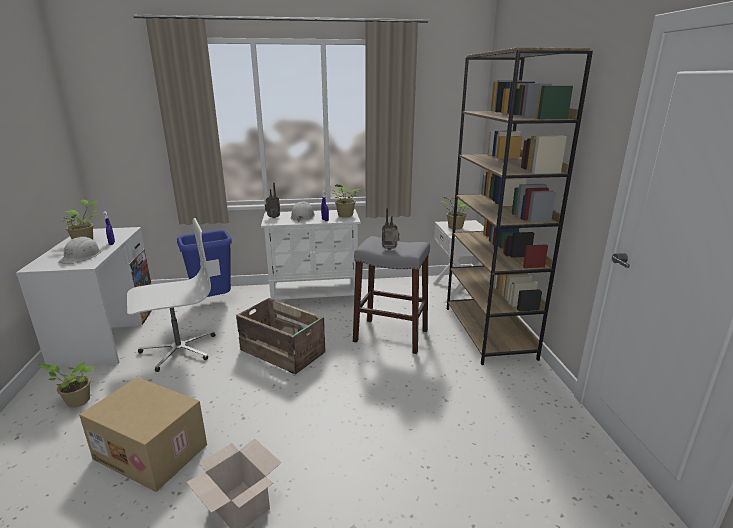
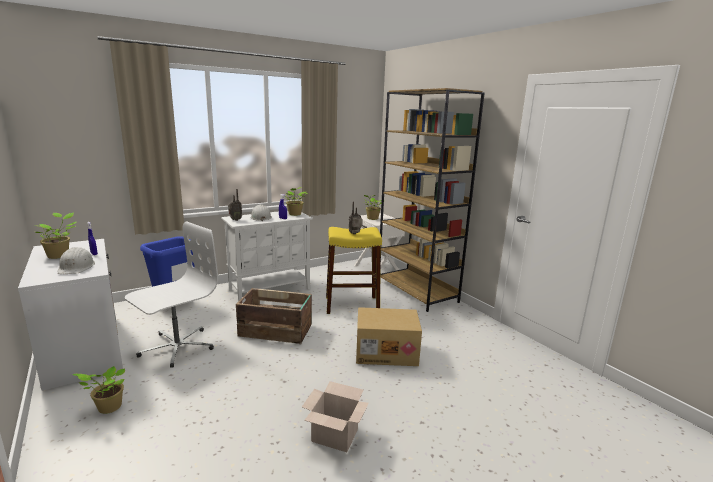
camera: 25 degrees left, 5 degrees down
cardboard box [79,377,207,492] -> cardboard box moved to [356,307,422,366]
grey stool [353,236,430,354] -> yellow stool [326,227,382,314]

